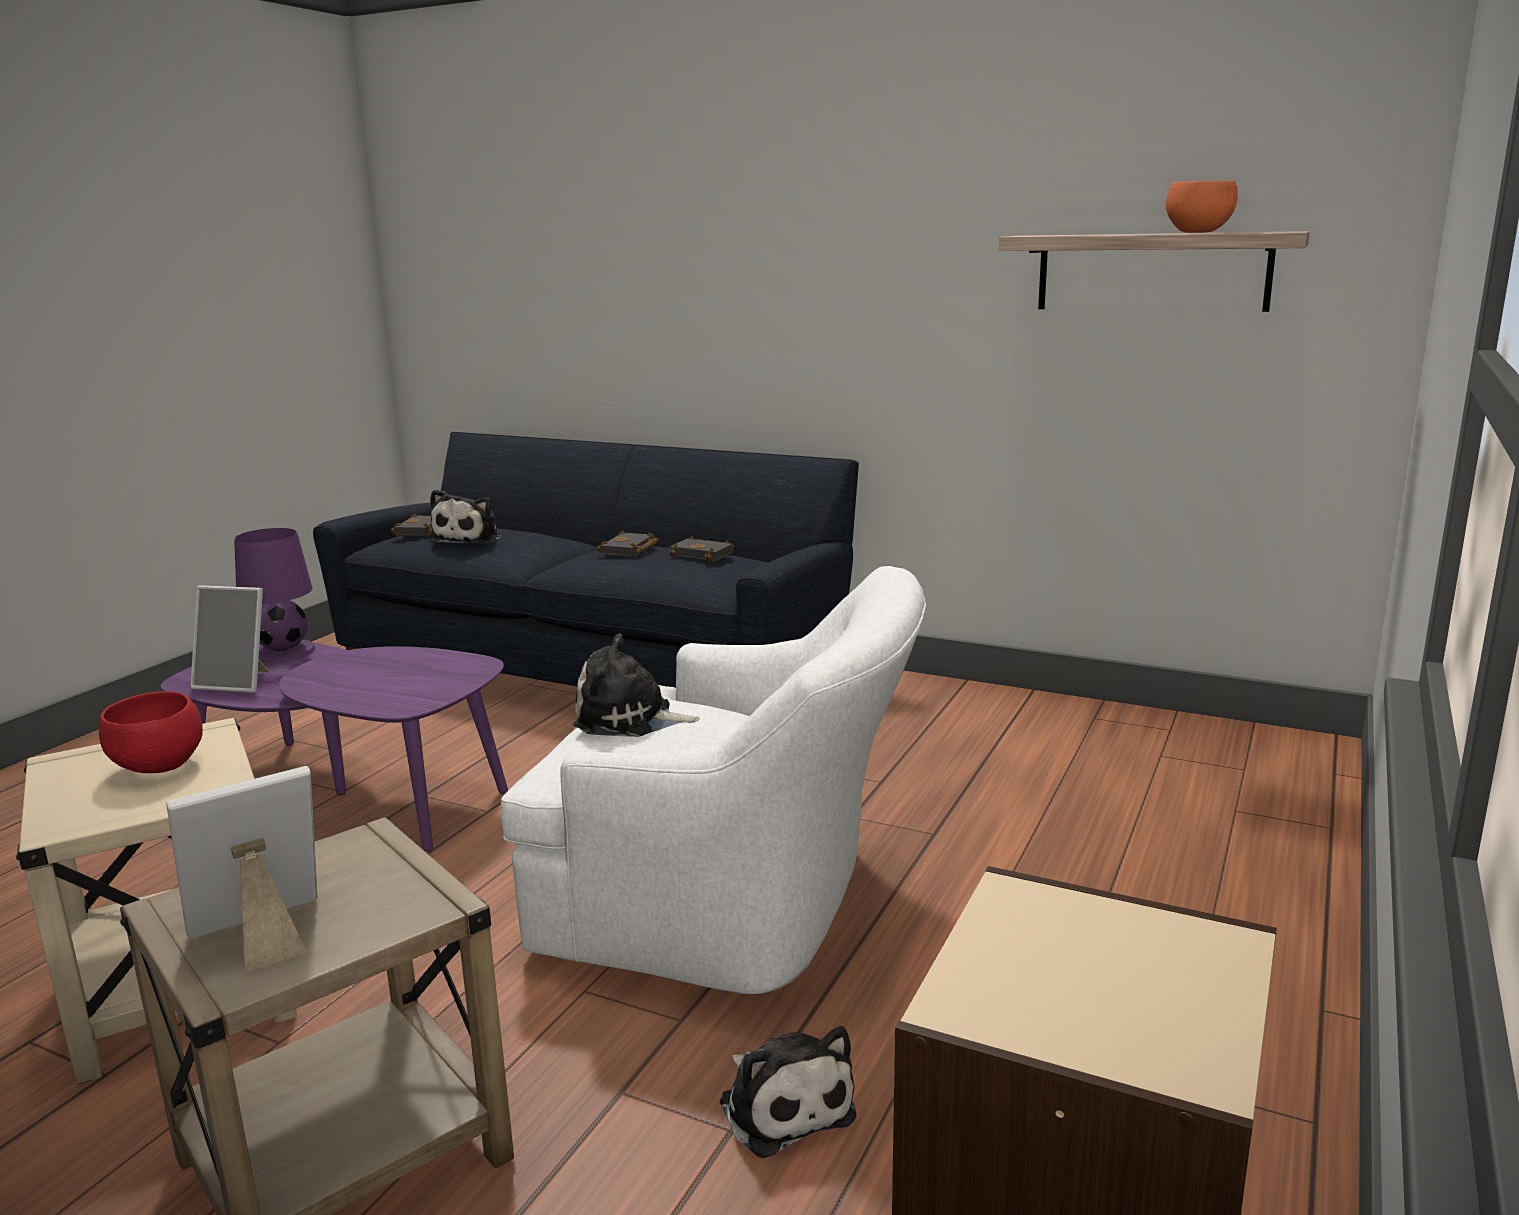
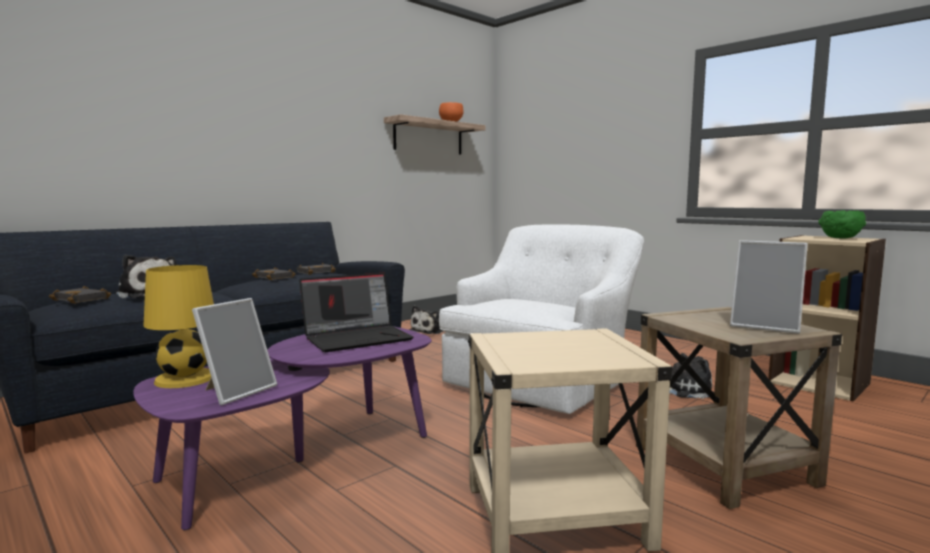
camera: 70 degrees left, 10 degrees down
red bowl [99,691,203,773] -> none
picture frame [166,766,318,973] -> picture frame turned 45 degrees counterclockwise [730,240,808,334]
purple table lamp [234,528,315,663] -> yellow table lamp [143,265,214,388]
plush toy [573,633,700,737] -> plush toy moved to [410,305,444,334]
none -> laptop [299,273,414,352]
none -> green bowl [818,210,866,239]

